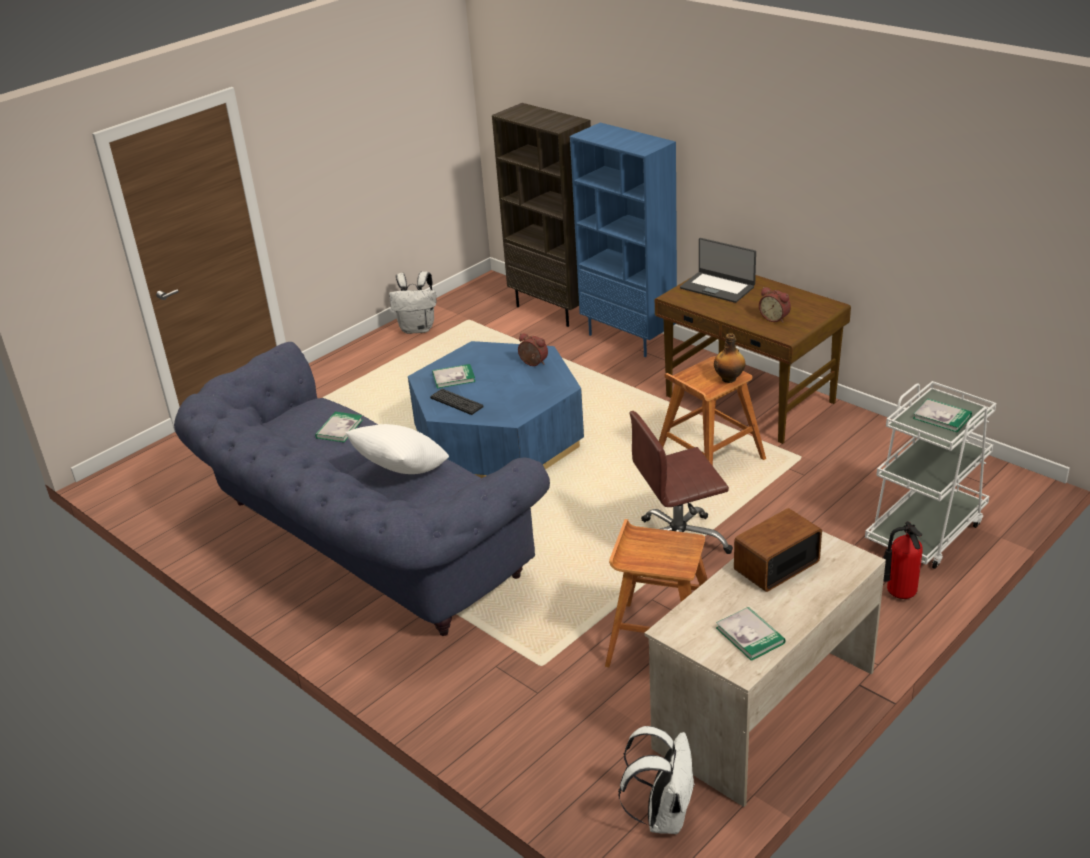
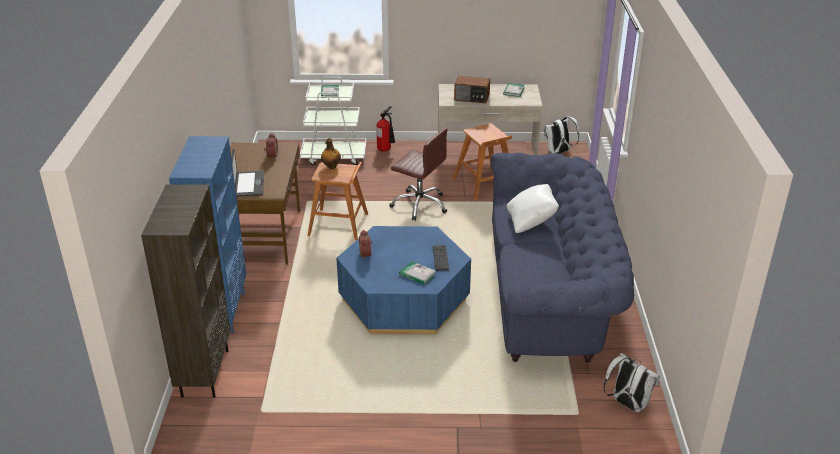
camera: 135 degrees left, 0 degrees up
book [315,412,363,442] -> none
white backpack [389,271,436,334] -> white backpack moved to [604,353,660,412]

